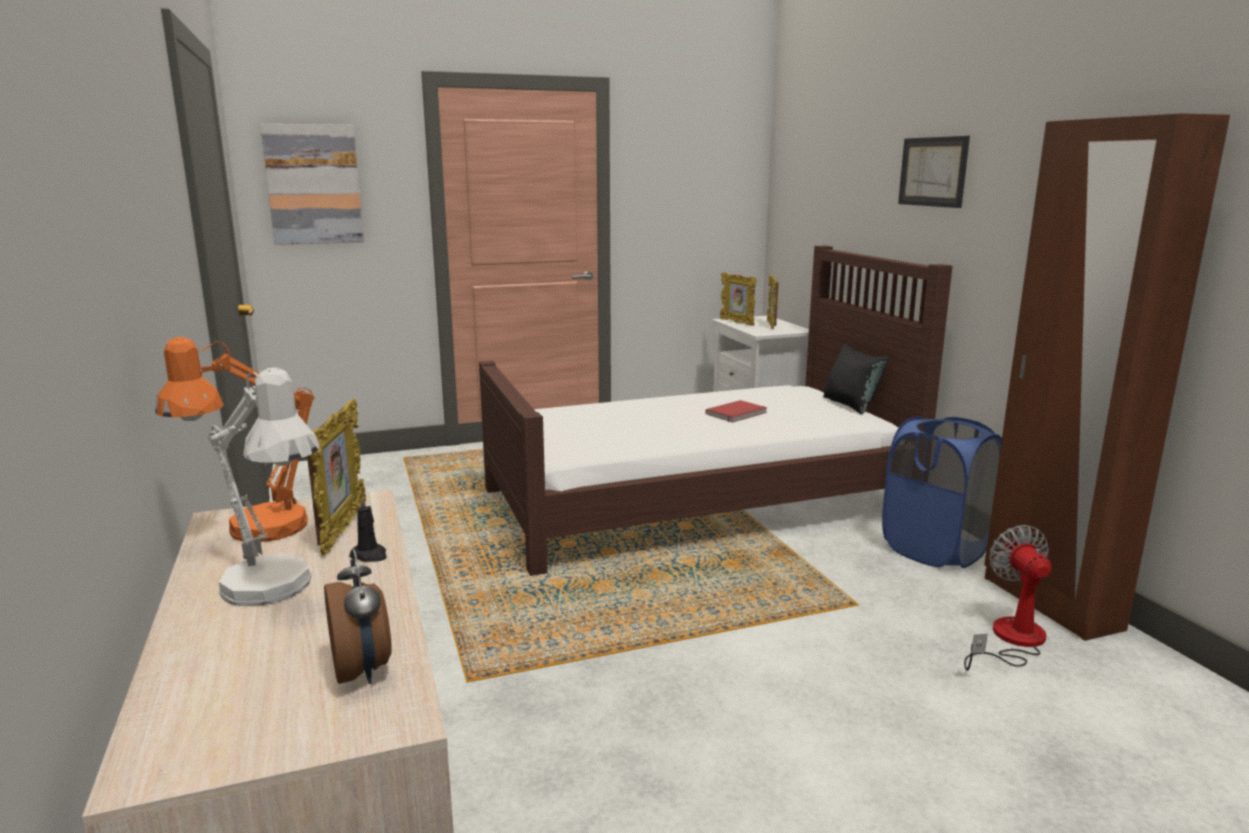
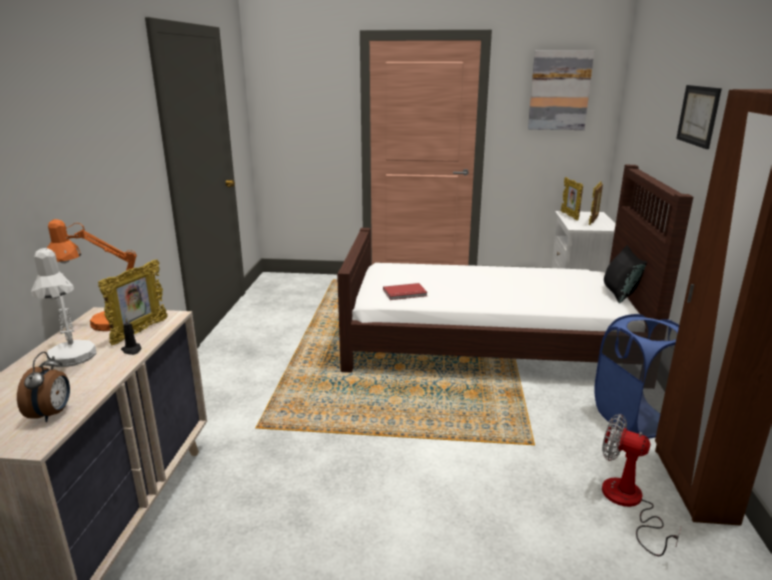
camera: 25 degrees right, 5 degrees up
picture [260,124,364,245] -> picture moved to [528,50,594,130]
red book [705,400,767,422] -> red book moved to [383,283,428,300]
fan [964,525,1052,671] -> fan turned 75 degrees counterclockwise [602,414,681,556]

